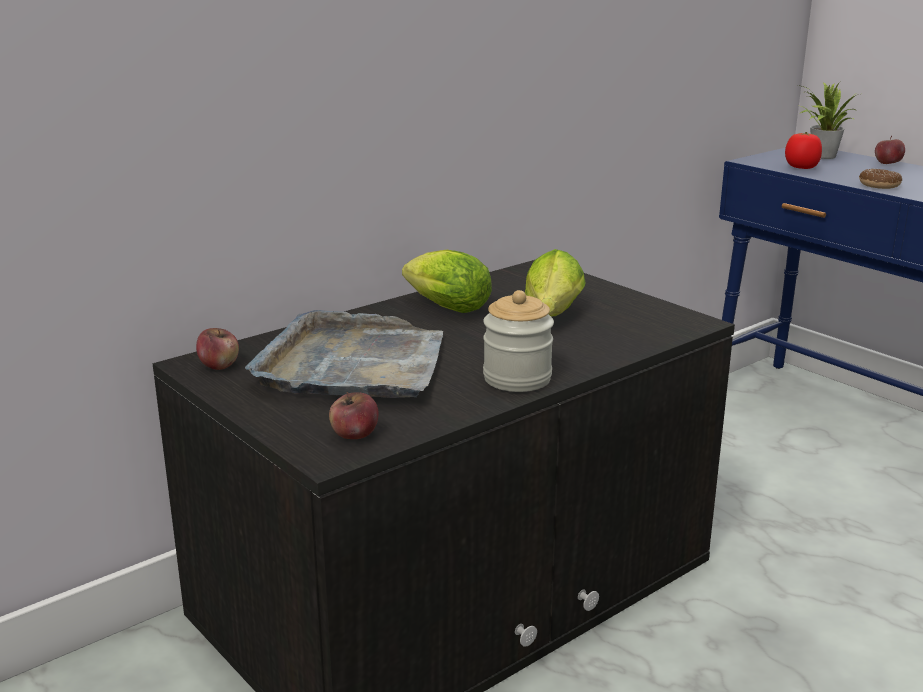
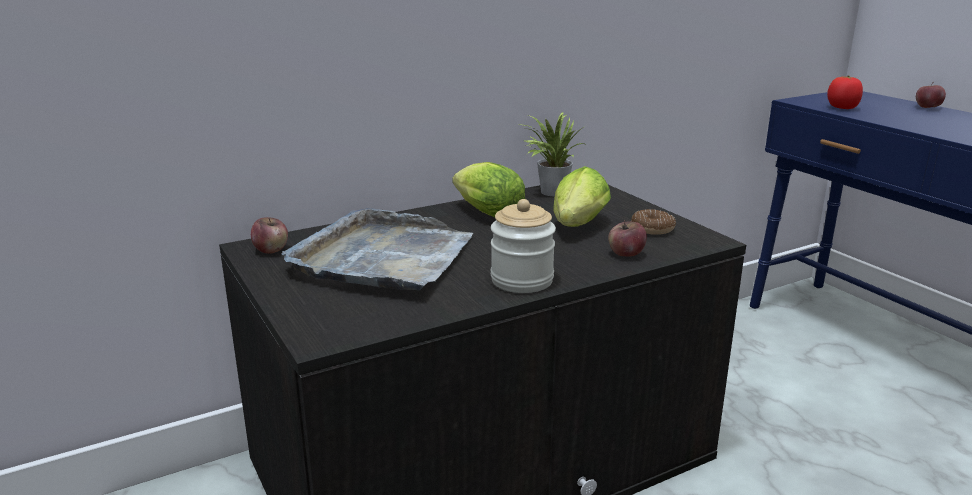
camera: 10 degrees right, 0 degrees up
apple [329,392,378,439] -> apple moved to [608,220,647,257]
potted plant [797,82,858,159] -> potted plant moved to [517,112,584,196]
donut [859,169,902,189] -> donut moved to [631,209,676,235]

